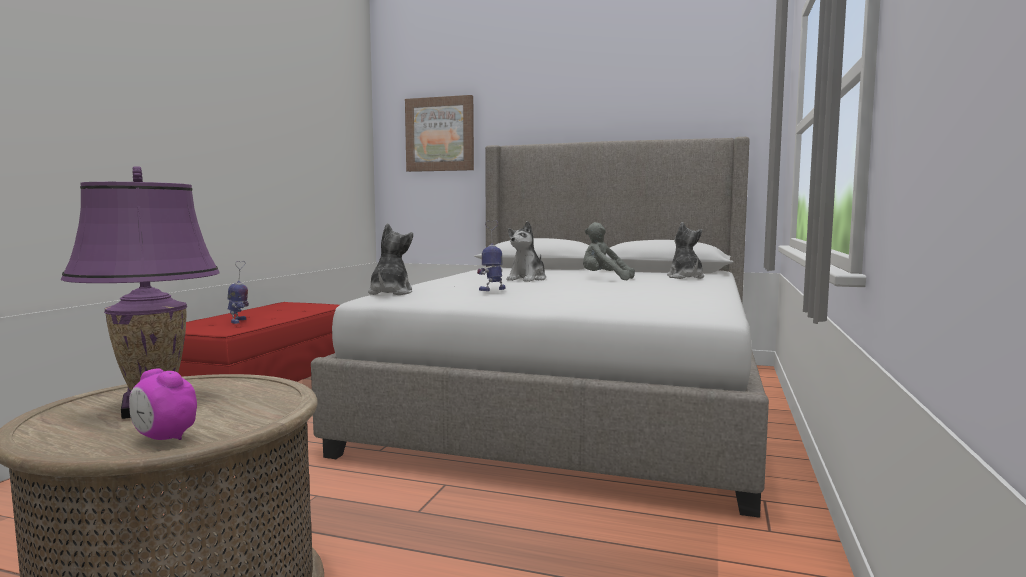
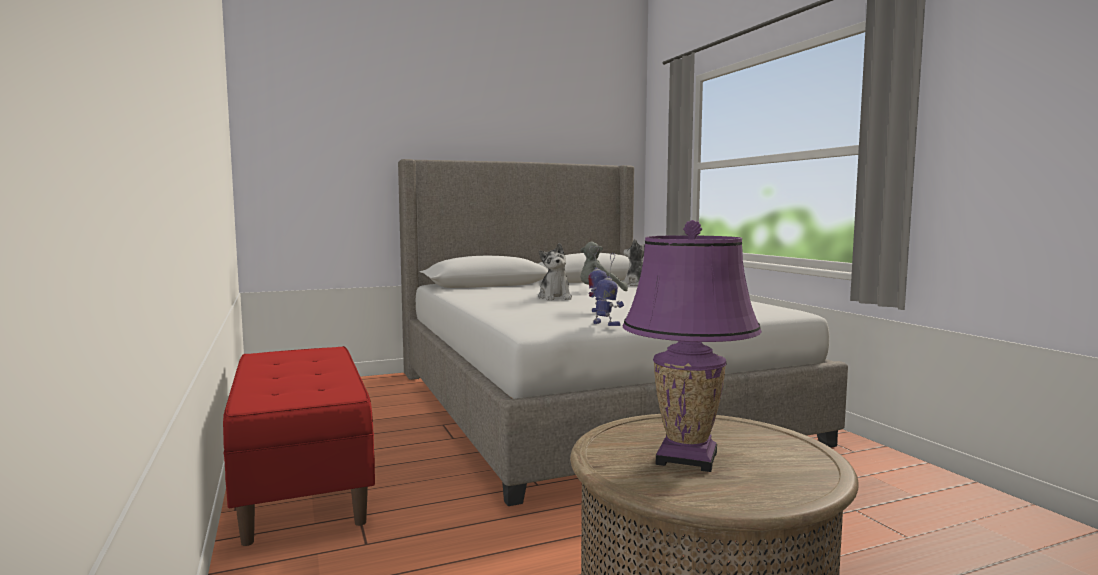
camera: 40 degrees left, 0 degrees up
alarm clock [129,368,197,440] -> none
toy robot [228,261,249,324] -> toy robot moved to [594,253,624,326]
plush toy [368,223,413,295] -> none
picture [405,95,474,172] -> none

